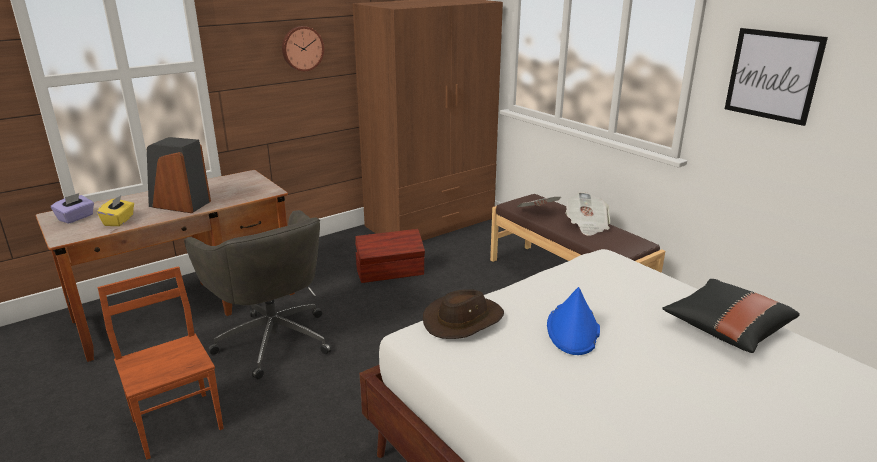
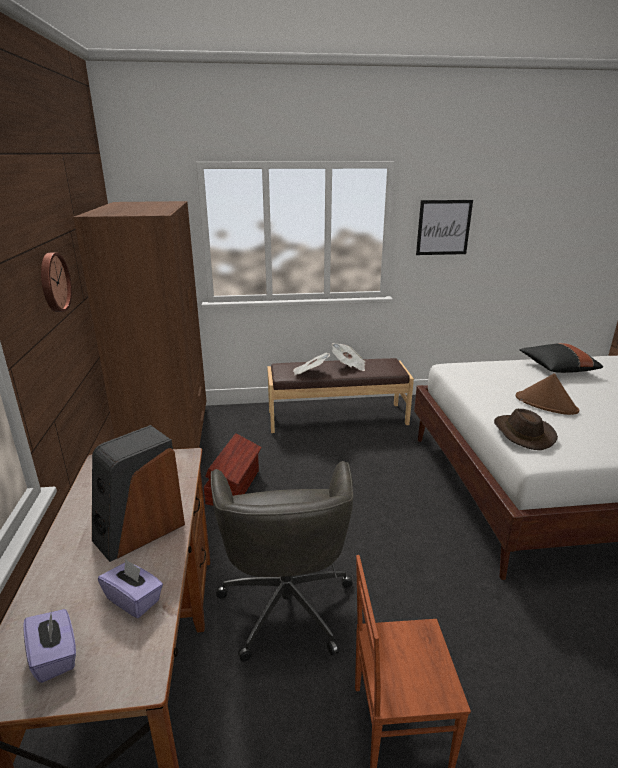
camera: 60 degrees left, 0 degrees up
yellow tissue box [97,195,134,226] -> purple tissue box [98,559,163,618]
grey office chair [184,210,332,379] -> grey office chair turned 90 degrees clockwise [211,461,353,662]
blue hat [547,287,600,355] -> brown hat [516,374,579,415]

